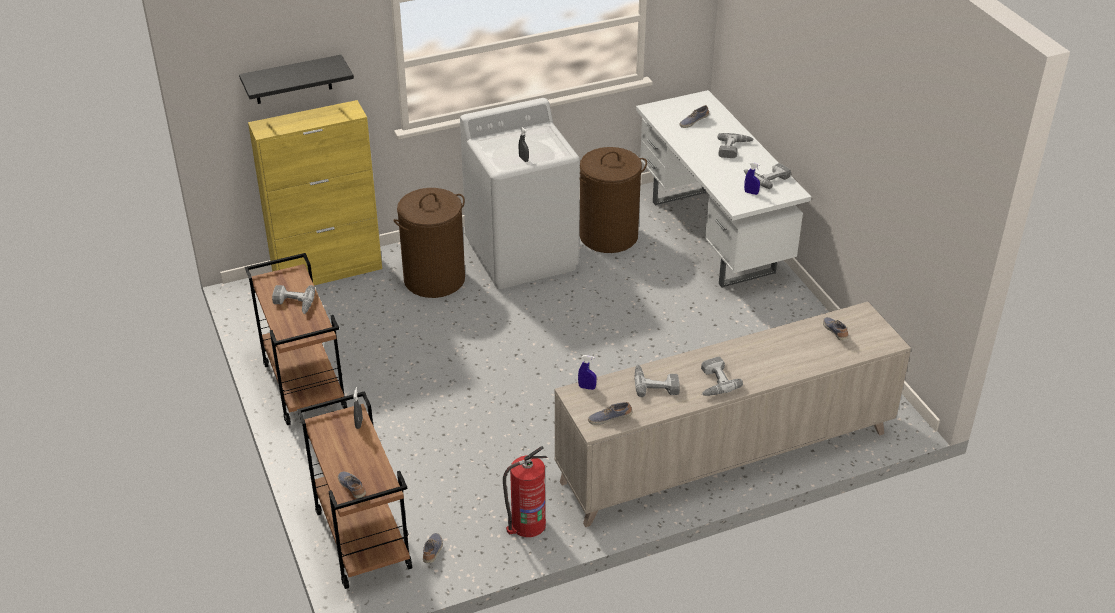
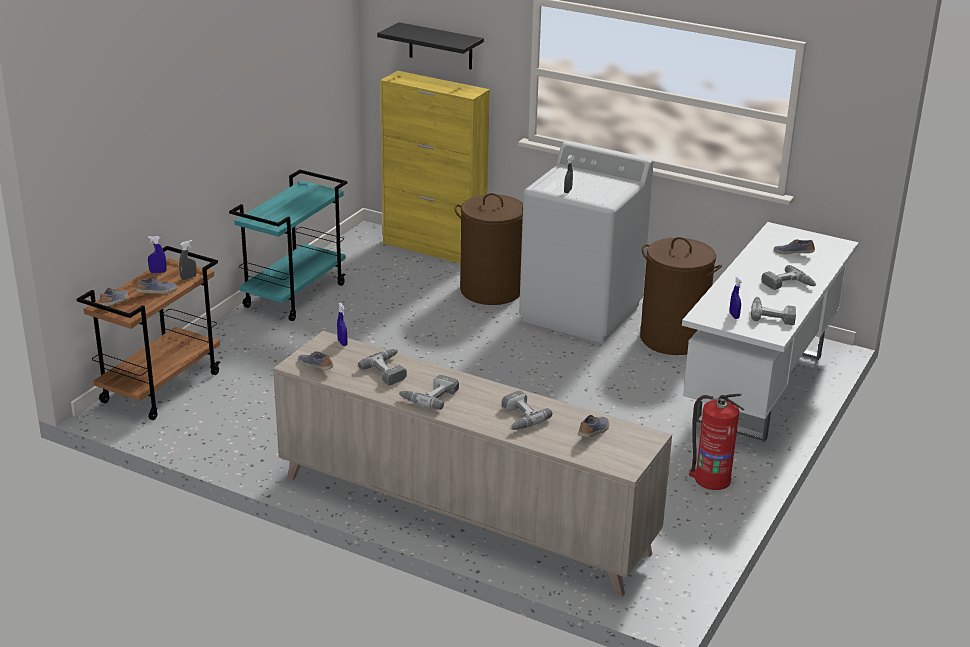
camera: 50 degrees right, 10 degrees down
brown cart [245,253,347,425] -> turquoise cart [229,170,347,321]
power drill [272,285,315,314] -> power drill moved to [502,390,552,430]
shoe [423,533,443,563] -> shoe moved to [135,276,177,294]
fire extinguisher [503,446,548,537] -> fire extinguisher moved to [689,393,744,490]
none -> blue spray bottle [148,236,167,273]

